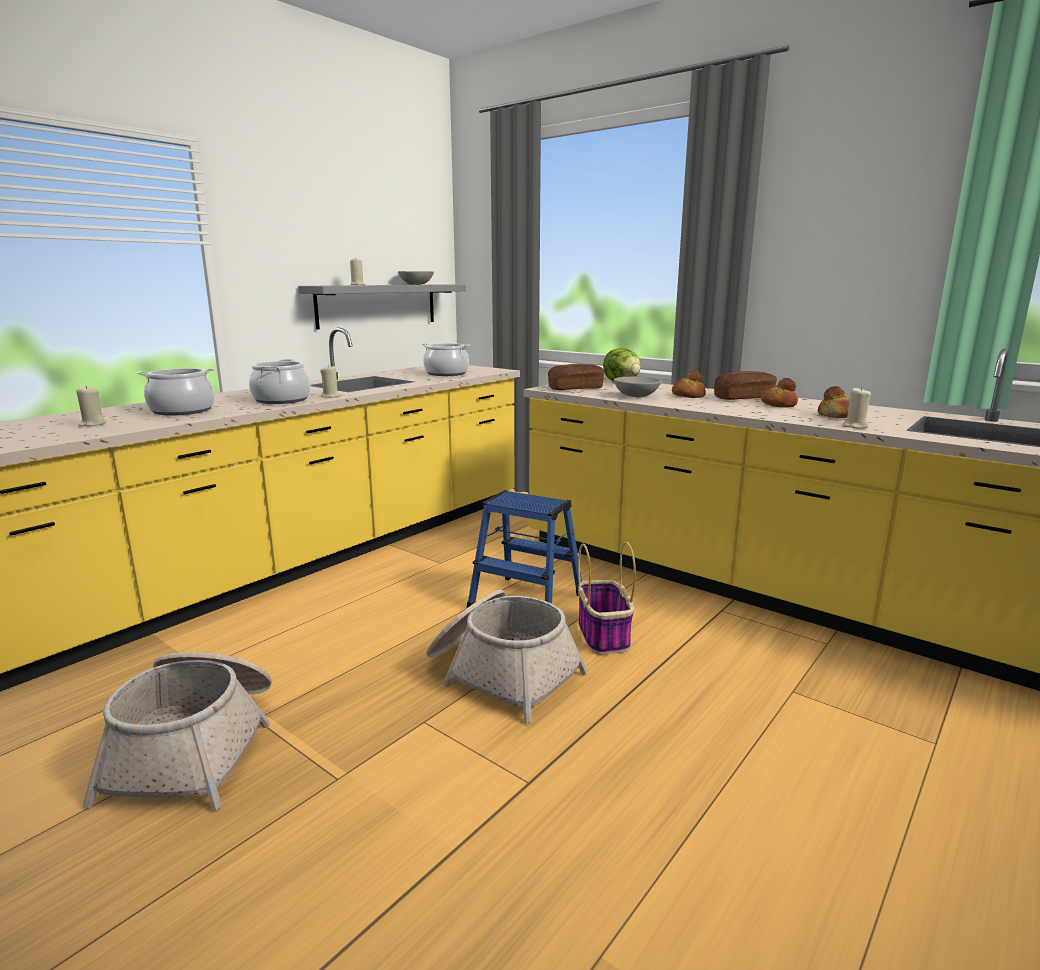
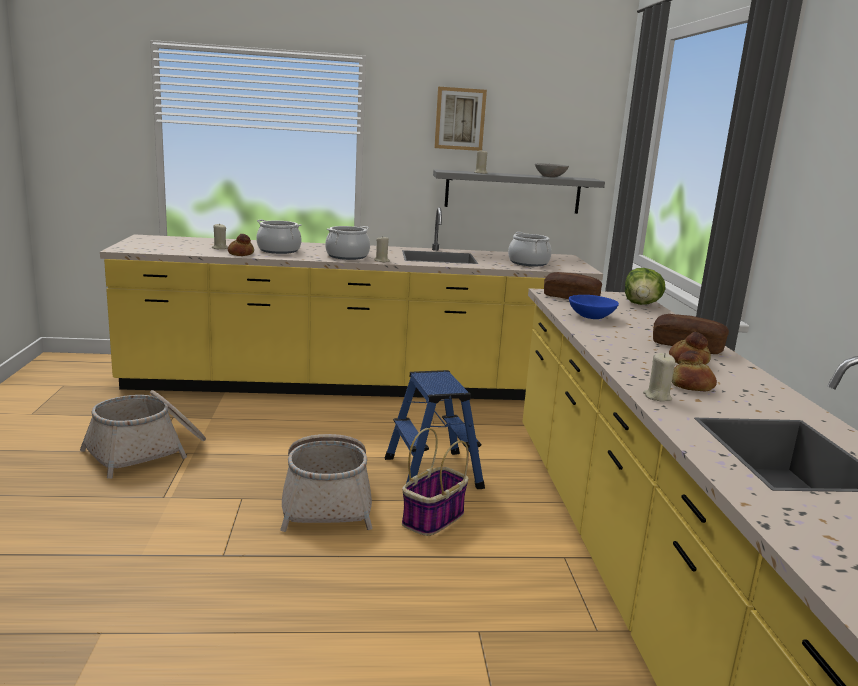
camera: 45 degrees right, 0 degrees up
grey bowl [614,377,662,397] -> blue bowl [569,295,619,319]
bread [672,370,706,398] -> bread moved to [228,234,254,256]
none -> picture [434,87,487,151]

